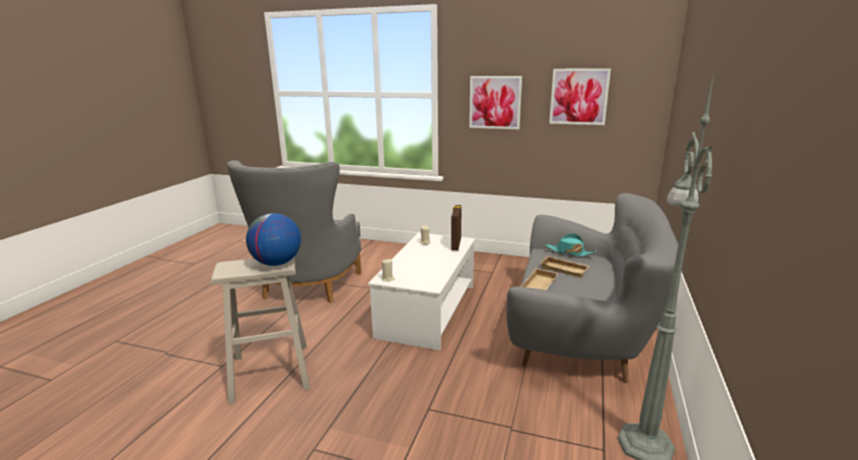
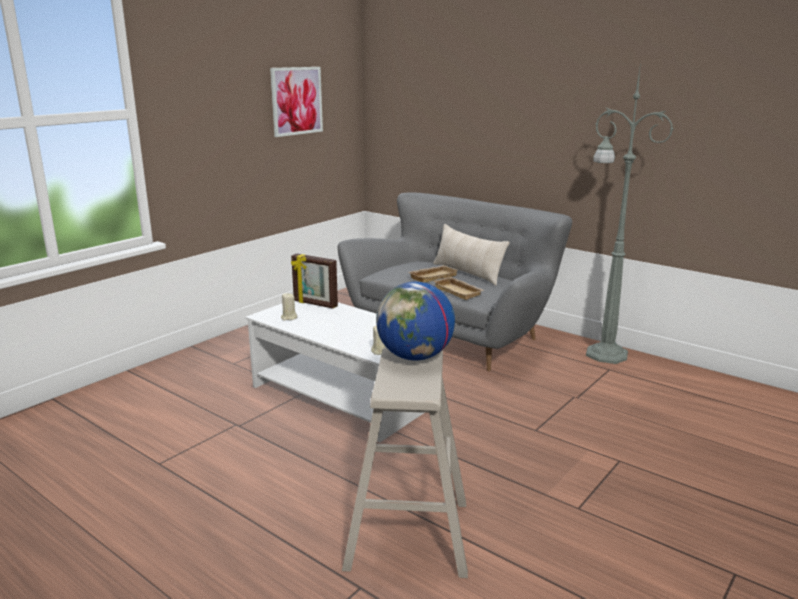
camera: 70 degrees left, 0 degrees up
grey armchair [227,160,361,303] -> none
picture [469,76,522,129] -> none
turquoise hat [545,233,597,256] -> none
none -> beige pillow [433,224,510,286]

